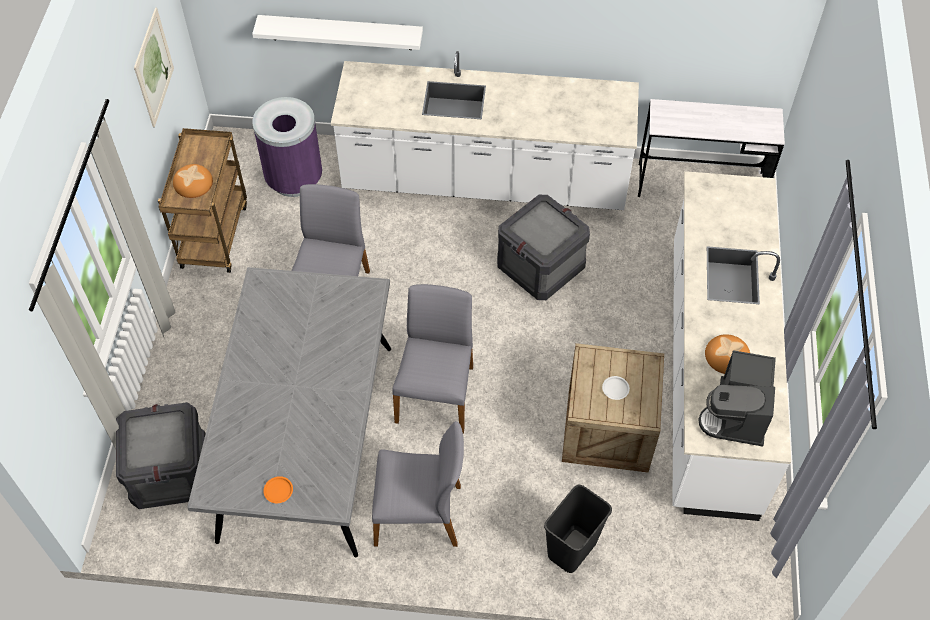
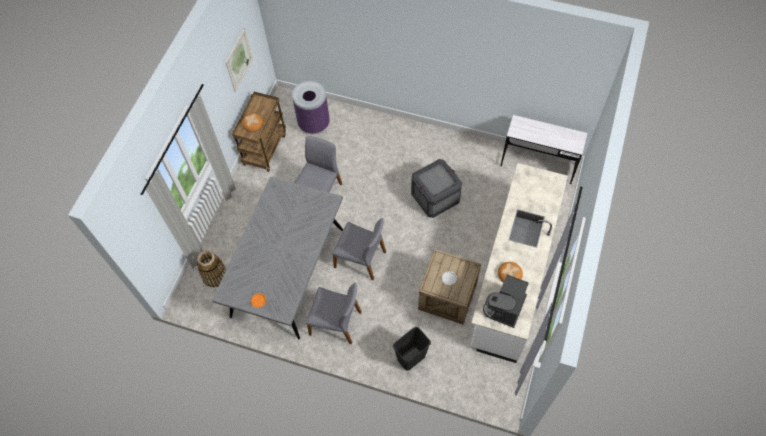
camera: 15 degrees right, 5 degrees up
crate [116,402,206,509] -> basket [197,250,227,287]
white shelf [252,15,423,50] -> none
white counter [331,51,639,210] -> none
grey chair [392,284,473,434] -> grey chair turned 90 degrees clockwise [332,218,386,280]

